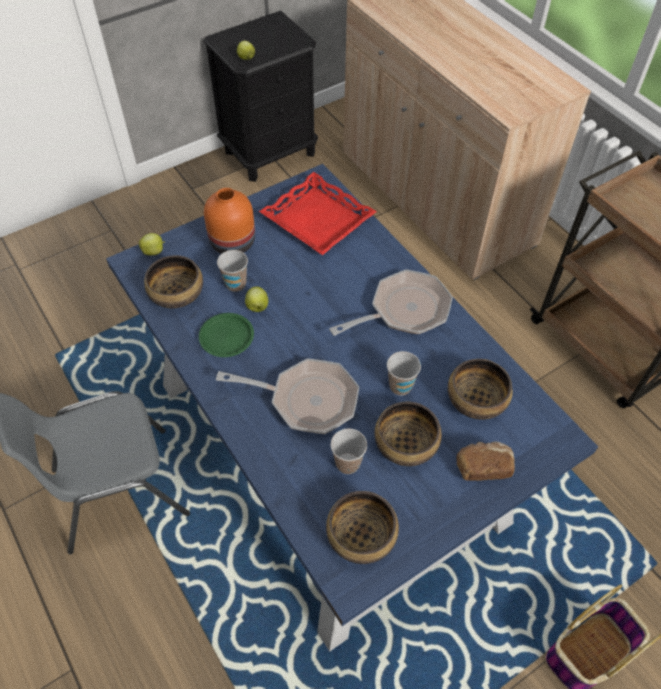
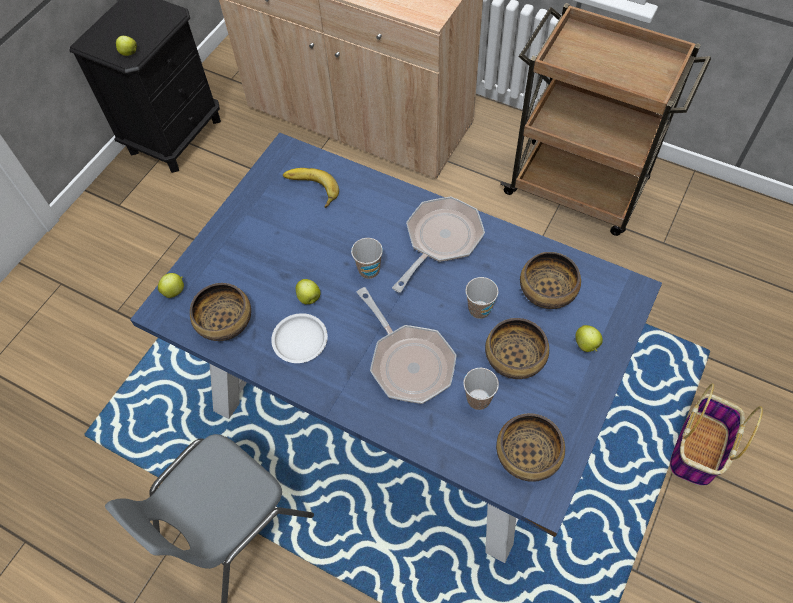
camera: 25 degrees left, 5 degrees up
green plate [199,313,254,357] -> white plate [271,313,328,363]
orange vase [204,188,255,254] -> none
frying pan [216,358,359,434] -> frying pan turned 75 degrees clockwise [356,287,457,404]
cup [217,250,248,292] -> cup moved to [351,238,383,279]
red tray [259,172,377,255] -> banana [283,168,339,208]
bread [457,441,515,481] -> apple [575,325,603,352]

